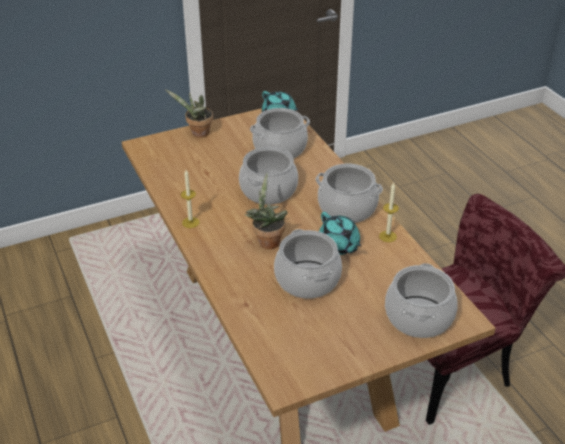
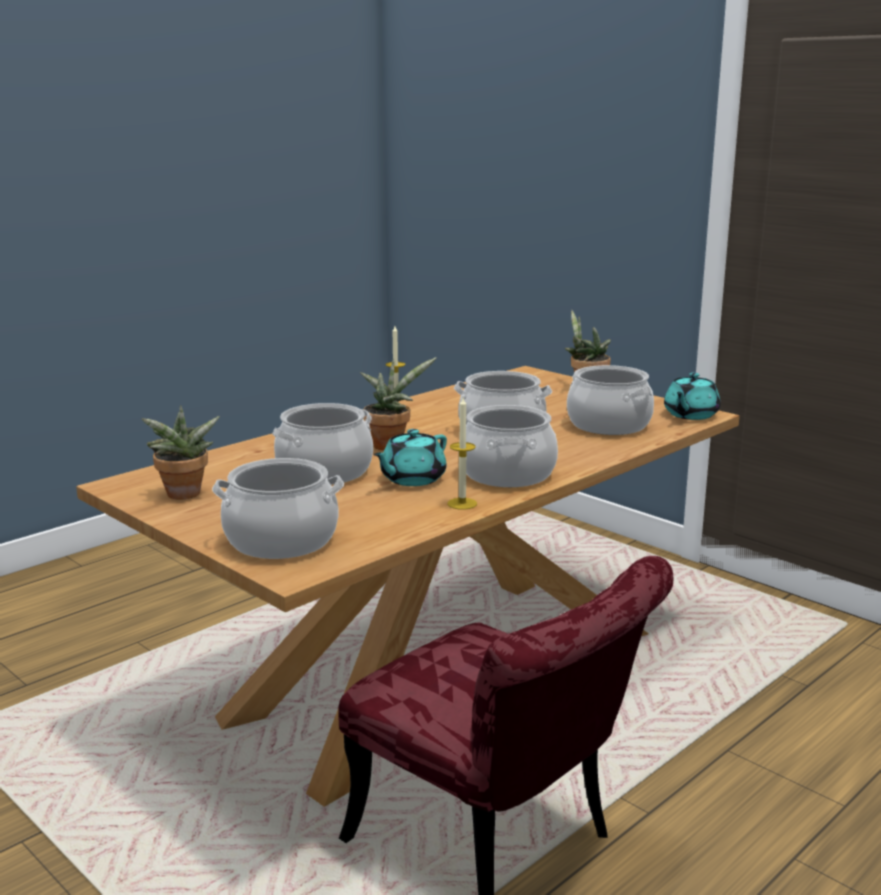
camera: 70 degrees right, 20 degrees down
none -> potted plant [141,405,220,500]

